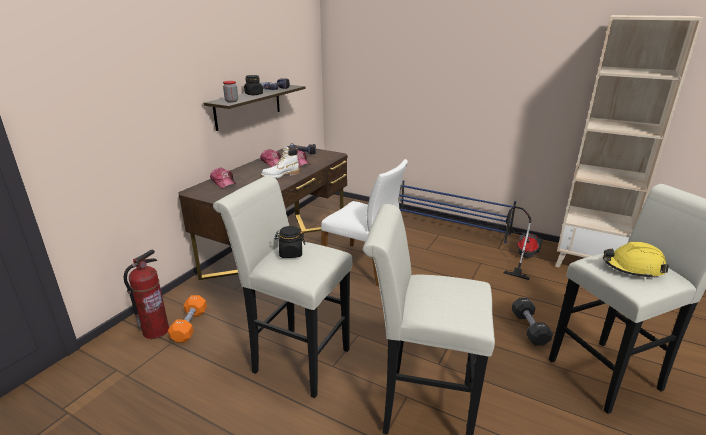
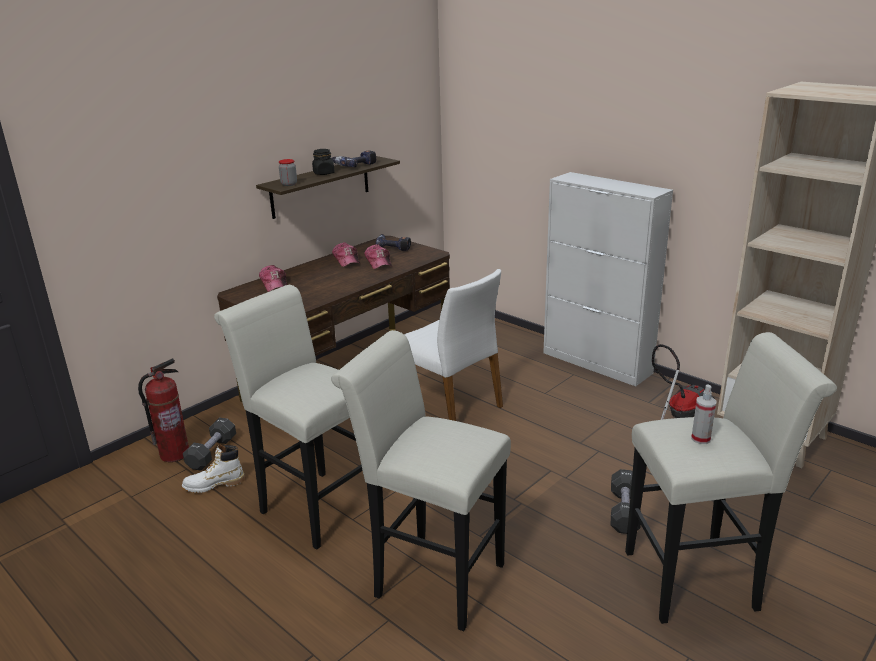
camera: 15 degrees right, 0 degrees up
orange dumbbell [168,295,207,343] -> black dumbbell [183,417,236,471]
white boot [261,145,300,178] -> white boot moved to [182,444,245,493]
black jar [274,226,305,258] -> none
blue shoe rack [399,180,516,243] -> white cabinet [543,172,673,386]
yellow hard hat [603,242,669,279] -> spray bottle [691,385,716,444]

